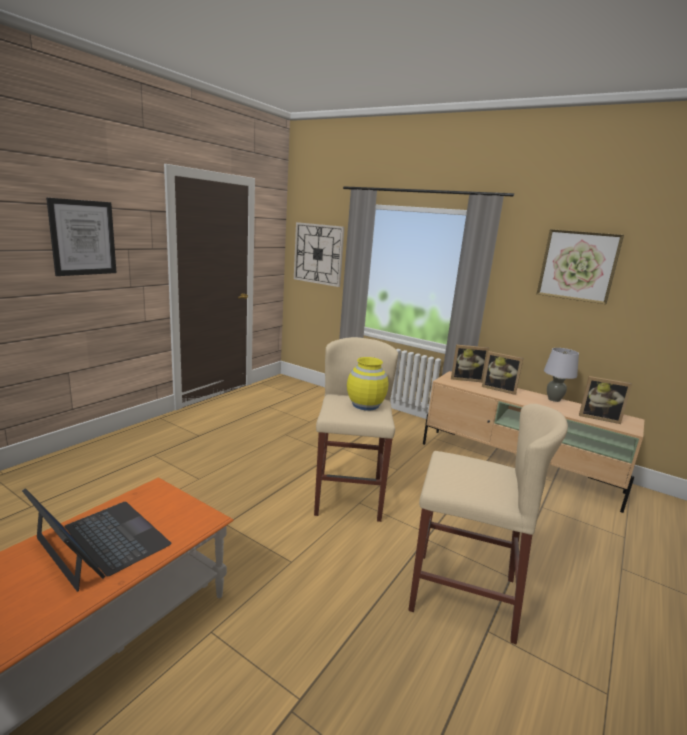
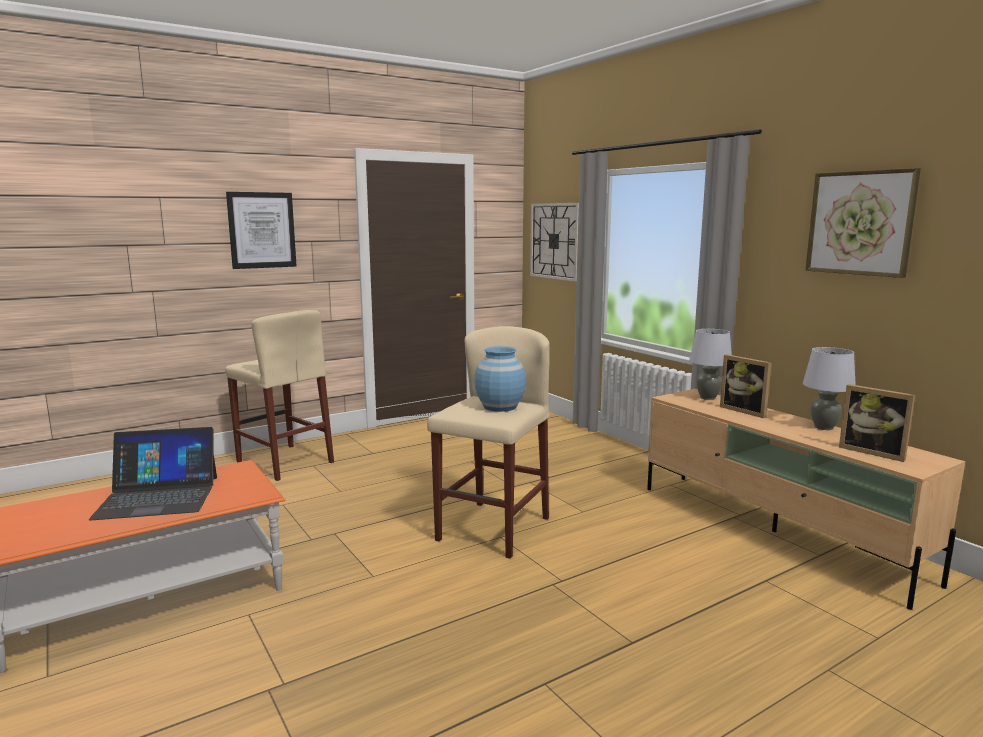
camera: 25 degrees right, 5 degrees down
laptop [22,488,171,592] -> laptop turned 105 degrees clockwise [89,427,217,520]
yellow vase [347,357,389,410] -> blue vase [474,346,526,412]
beige stool [408,404,568,644] -> beige stool moved to [225,310,334,481]
picture frame [451,345,489,383] -> grey table lamp [689,329,732,400]

